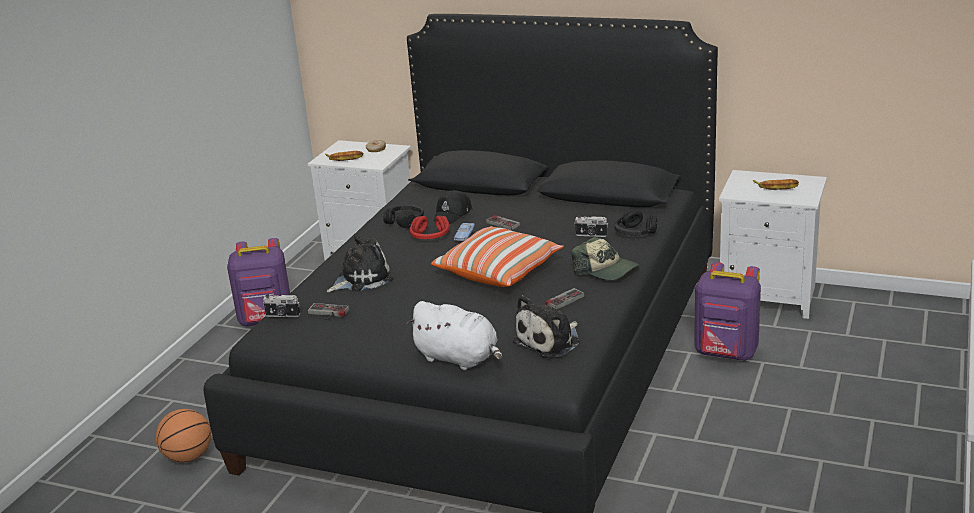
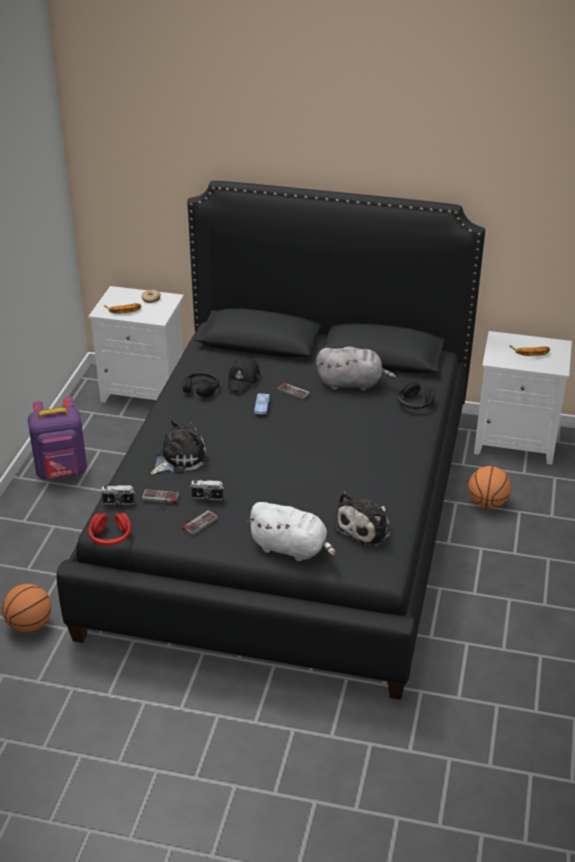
camera: 10 degrees left, 10 degrees up
red headphones [410,216,450,239] -> red headphones moved to [89,513,131,546]
pillow [431,226,564,287] -> none
game controller [545,288,585,310] -> game controller moved to [182,510,218,536]
cap [572,237,639,280] -> none
camera [574,215,608,237] -> camera moved to [190,480,224,500]
purple backpack [694,262,761,361] -> basketball [468,466,512,509]
none -> grey plush toy [316,347,396,391]

